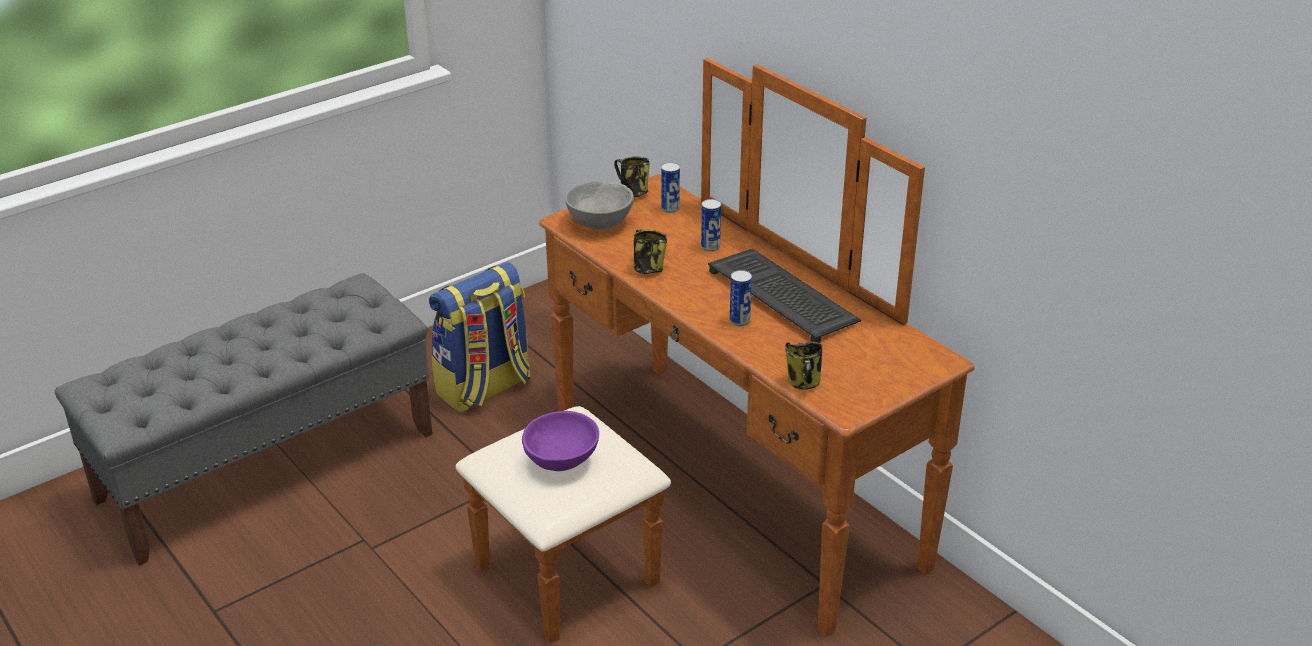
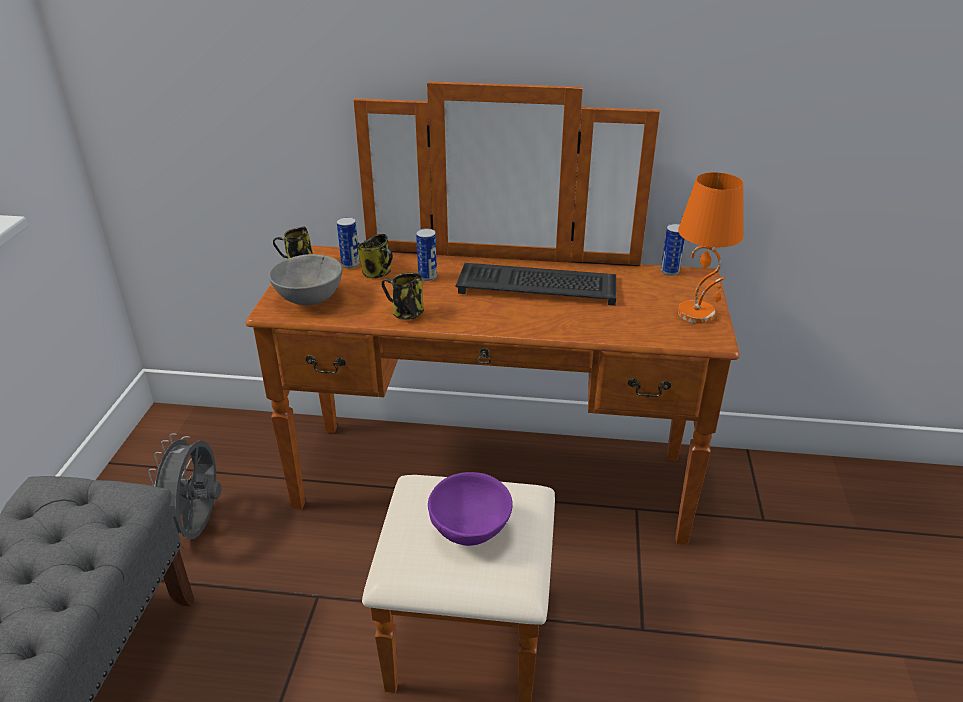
camera: 45 degrees left, 0 degrees up
backpack [429,262,531,413] -> grey fan [148,433,221,539]
can [730,270,752,326] -> can moved to [661,224,685,276]
mug [785,342,822,390] -> mug moved to [357,234,393,278]
none -> orange table lamp [678,172,743,323]

